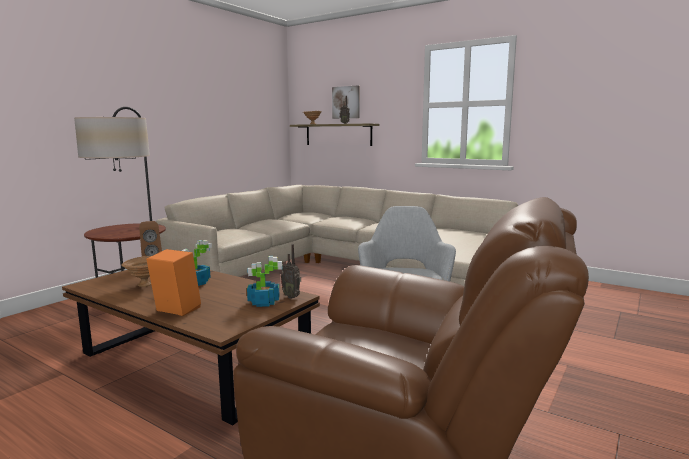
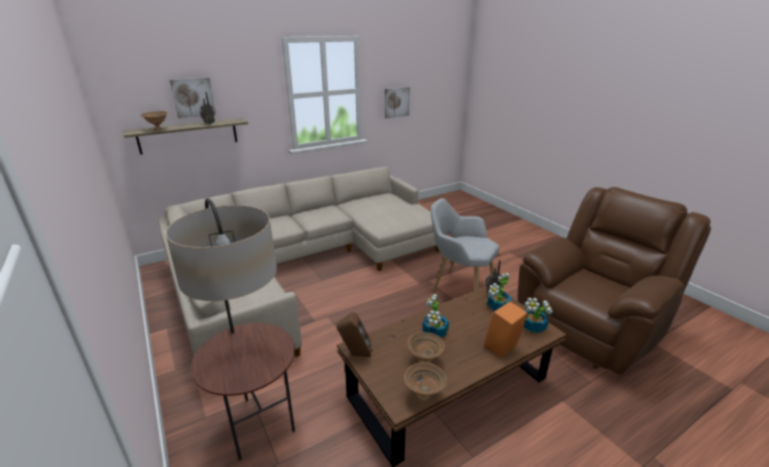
camera: 65 degrees left, 15 degrees up
none -> picture [385,87,410,118]
none -> brown bowl [404,362,447,401]
none -> potted plant [523,297,553,333]

